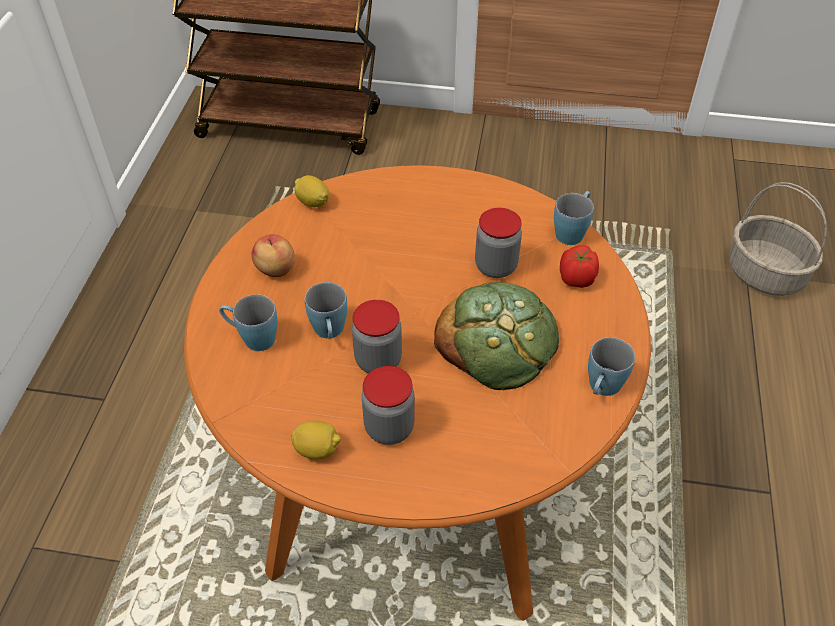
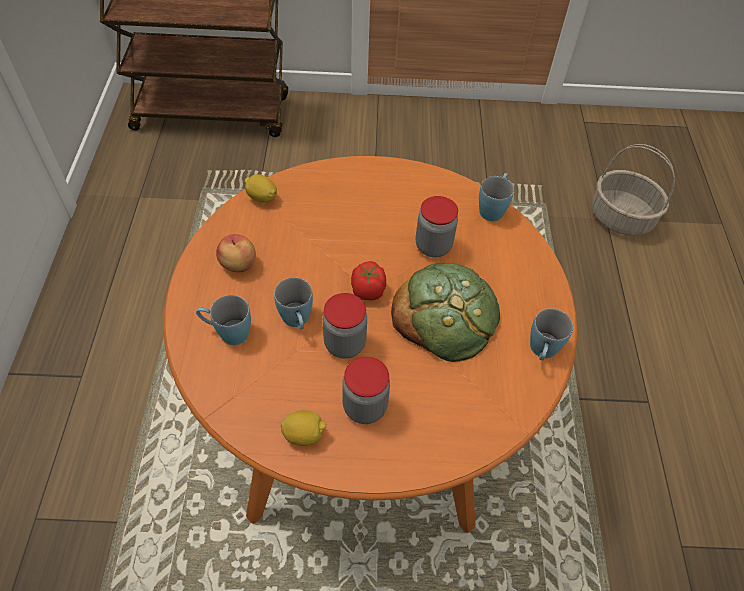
camera: 10 degrees left, 5 degrees up
tomato [560,245,599,288] -> tomato moved to [351,261,386,300]

